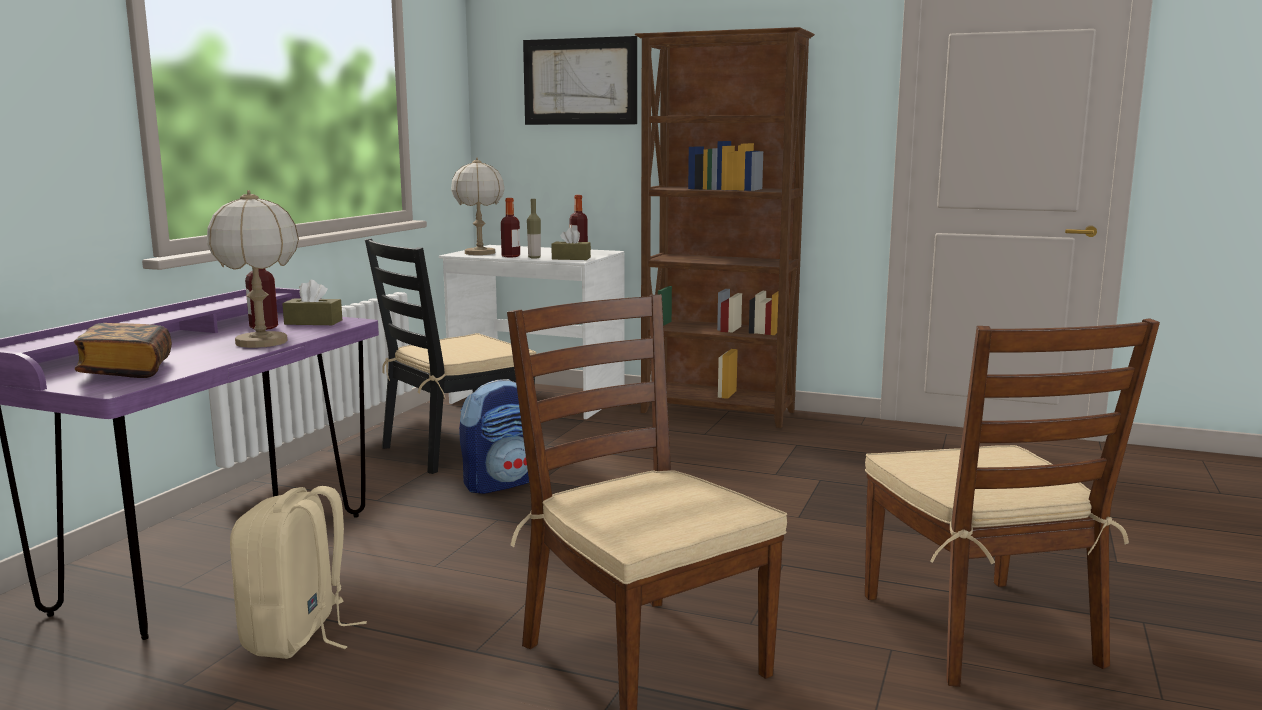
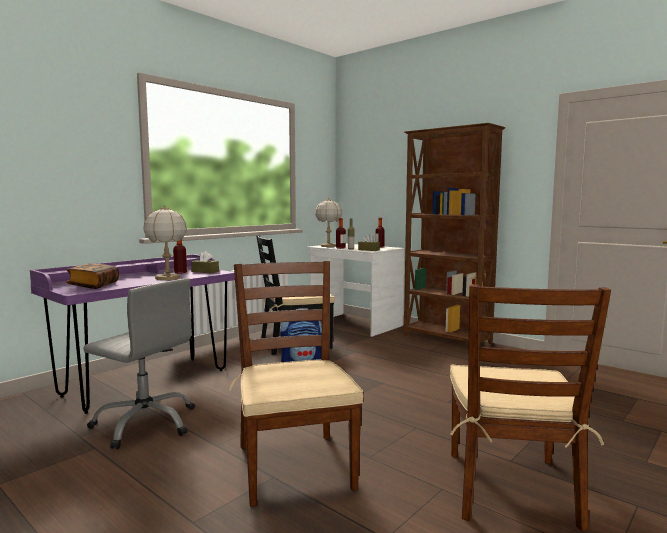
camera: 20 degrees right, 5 degrees down
beige backpack [230,486,367,659] -> grey office chair [83,278,195,449]
picture [523,36,637,125] -> none

